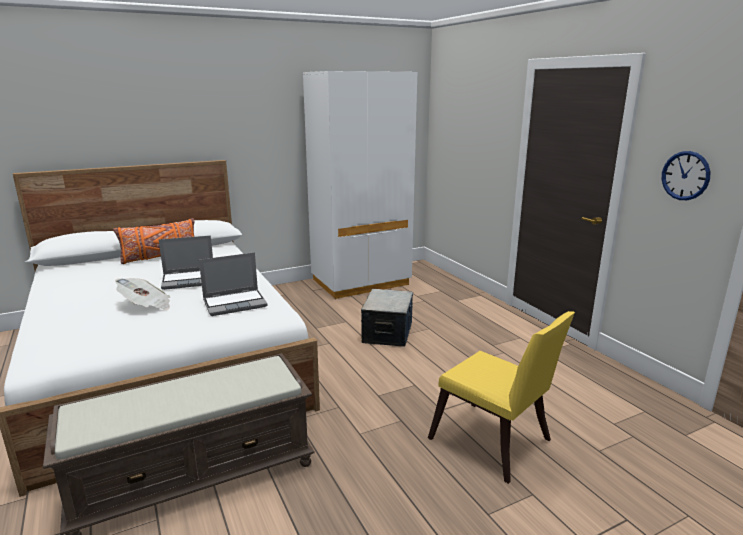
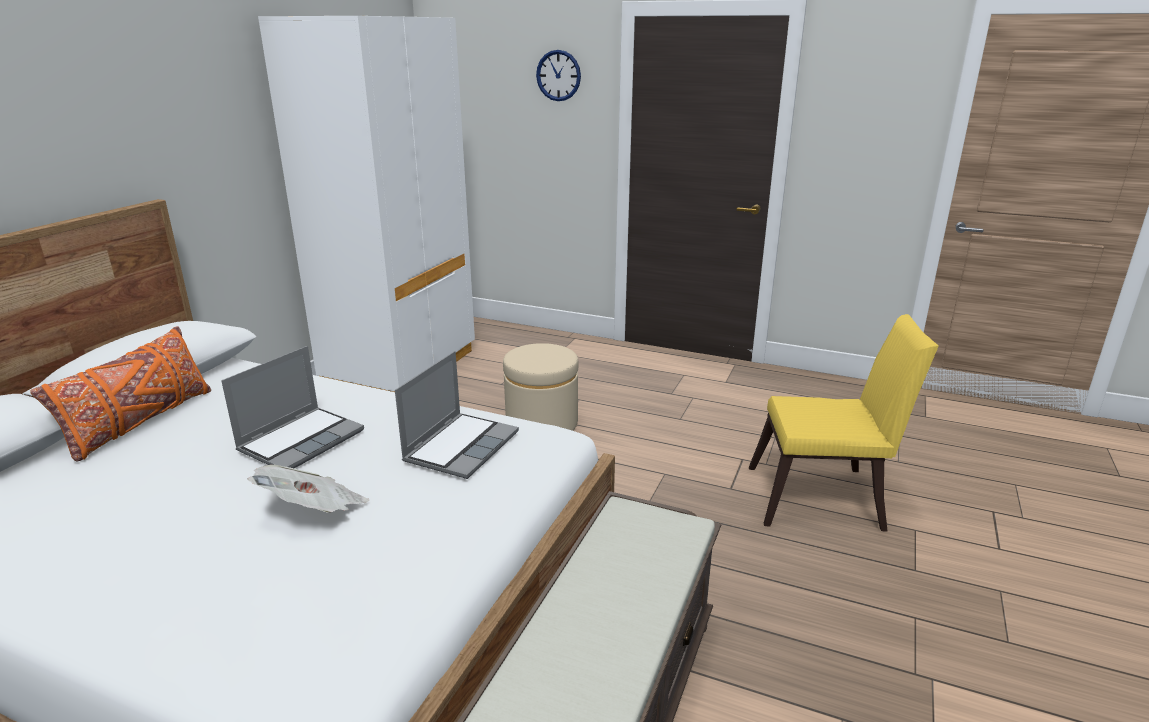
camera: 40 degrees left, 5 degrees up
storage box [361,289,413,347] -> beige ottoman [503,343,578,431]
wall clock [662,151,711,200] -> wall clock moved to [536,50,581,101]

